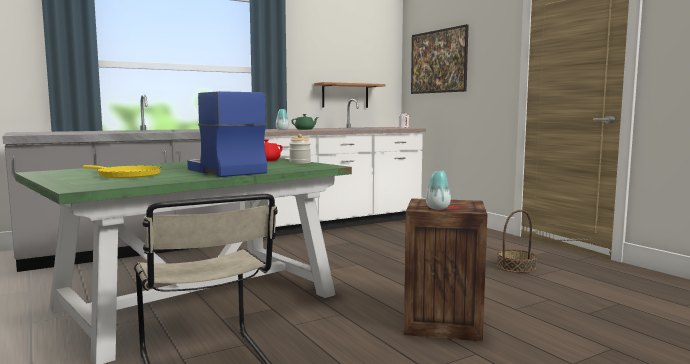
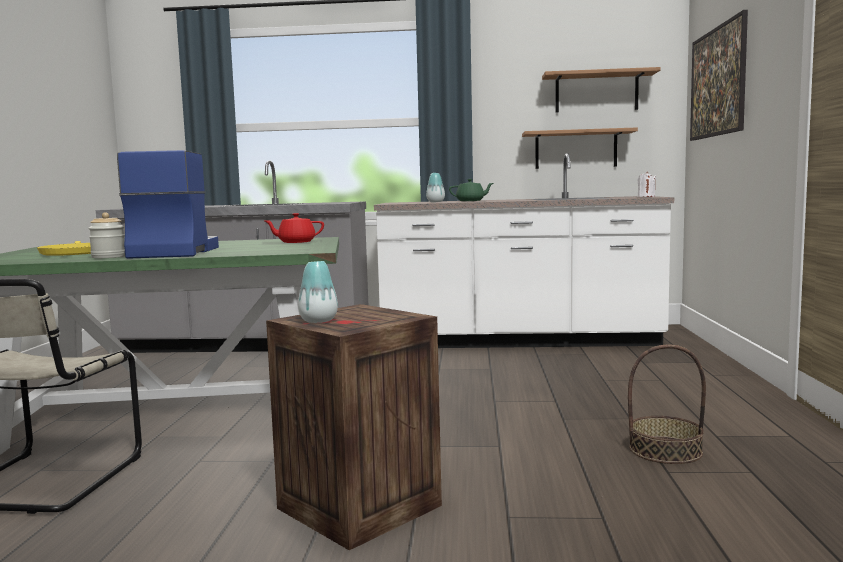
camera: 35 degrees right, 0 degrees up
jar [289,134,311,164] -> jar moved to [88,212,125,258]
none -> shelf [542,67,661,112]

